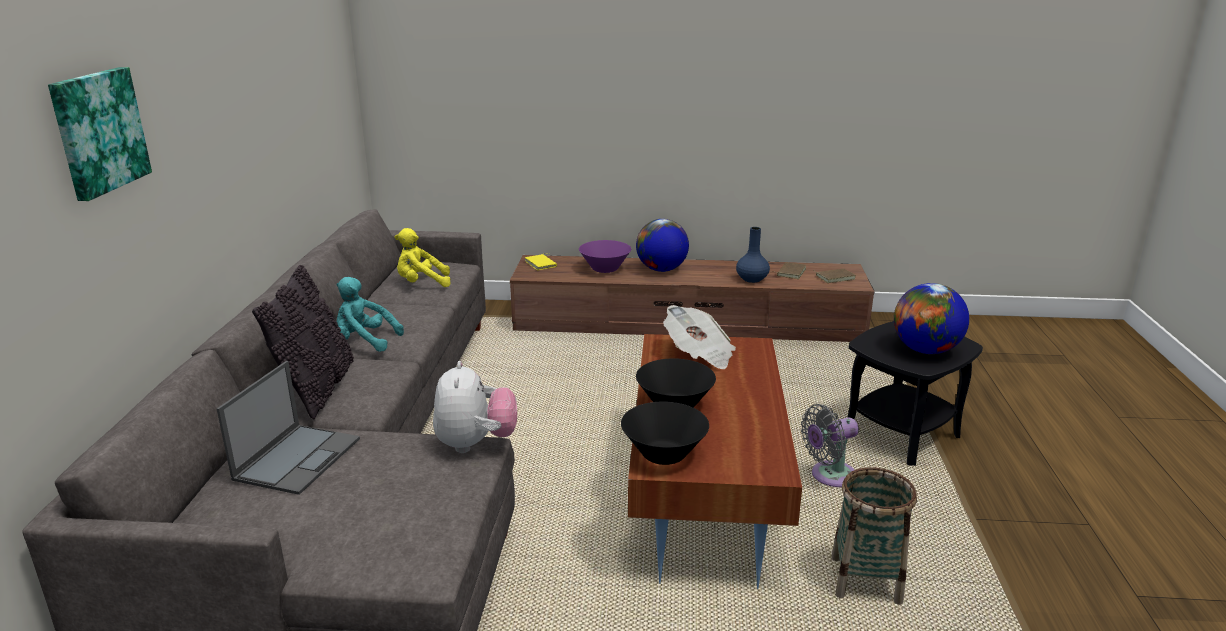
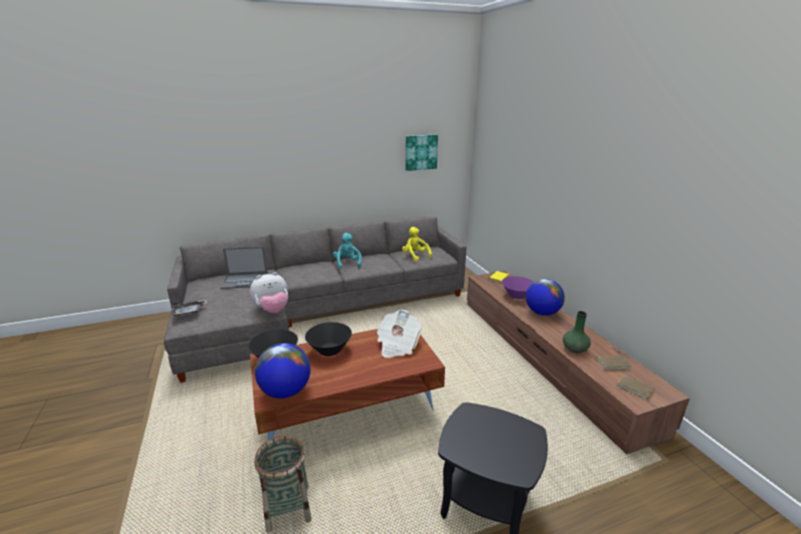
camera: 65 degrees right, 0 degrees up
picture [48,67,152,201] -> picture moved to [406,135,438,171]
black pillow [252,265,354,420] -> none
blue vase [736,227,770,283] -> green vase [563,311,591,353]
grey fan [801,404,859,487] -> none
globe [894,283,969,354] -> globe moved to [255,343,311,398]
none -> grey tray [171,300,207,318]

